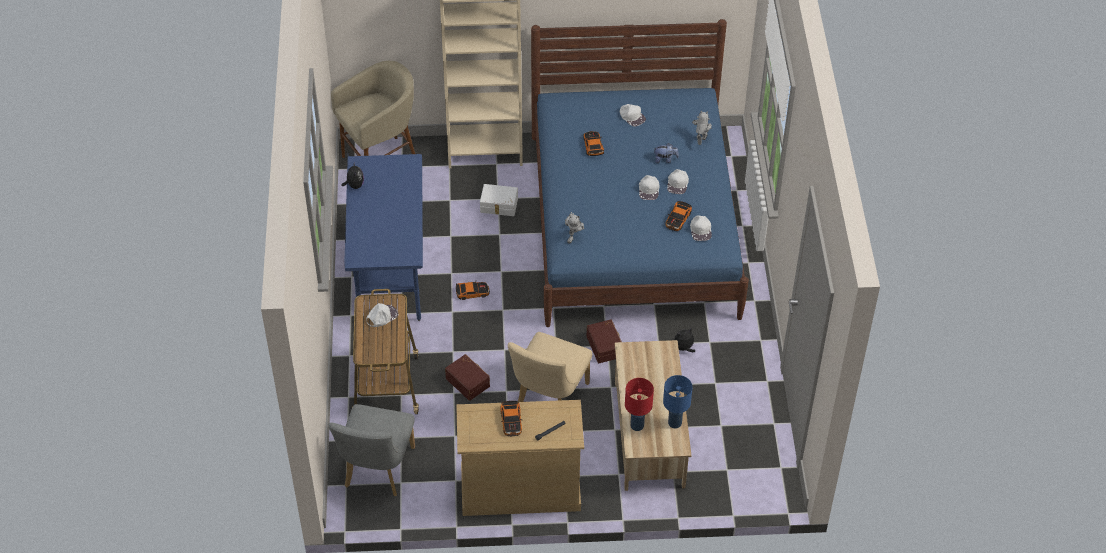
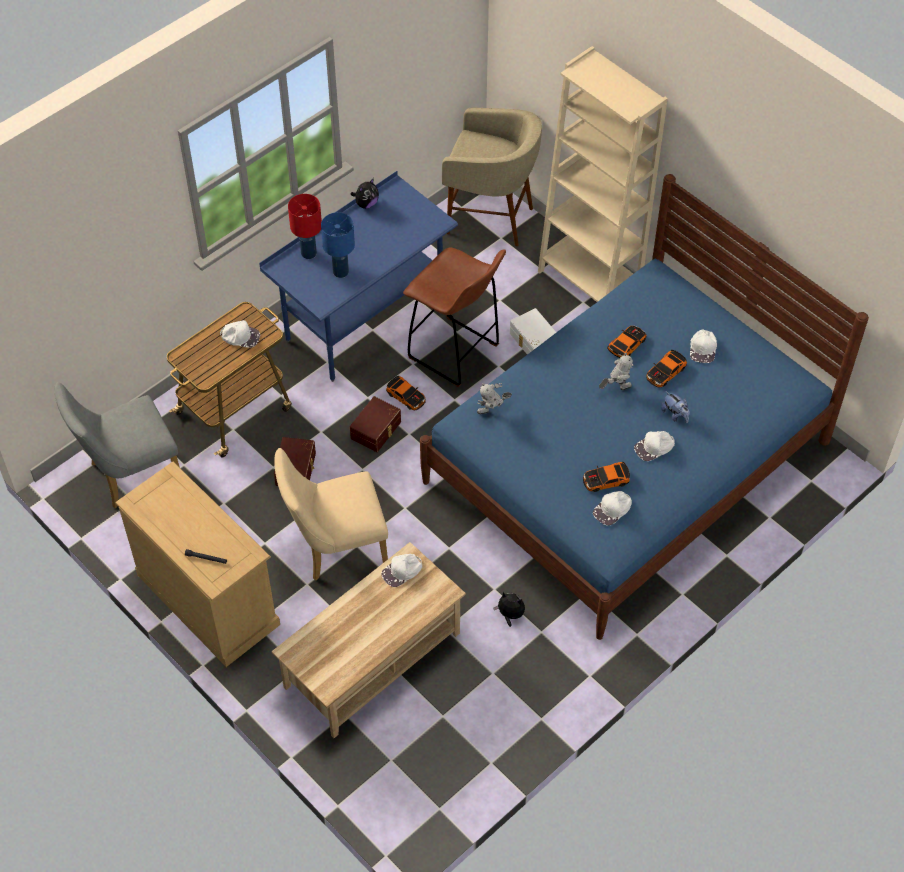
camera: 50 degrees right, 5 degrees up
toy car [500,401,522,436] -> toy car moved to [646,350,687,388]
brown storage box [587,319,622,363] -> brown storage box moved to [350,396,401,452]
red table lamp [625,378,654,431] -> red table lamp moved to [288,194,322,259]
white cap [639,175,660,200] -> white cap moved to [381,554,422,587]
blue table lamp [663,375,693,429] -> blue table lamp moved to [321,212,355,278]
toy robot [692,111,712,145] -> toy robot moved to [599,353,633,390]
none -> brown stool [403,248,506,387]

